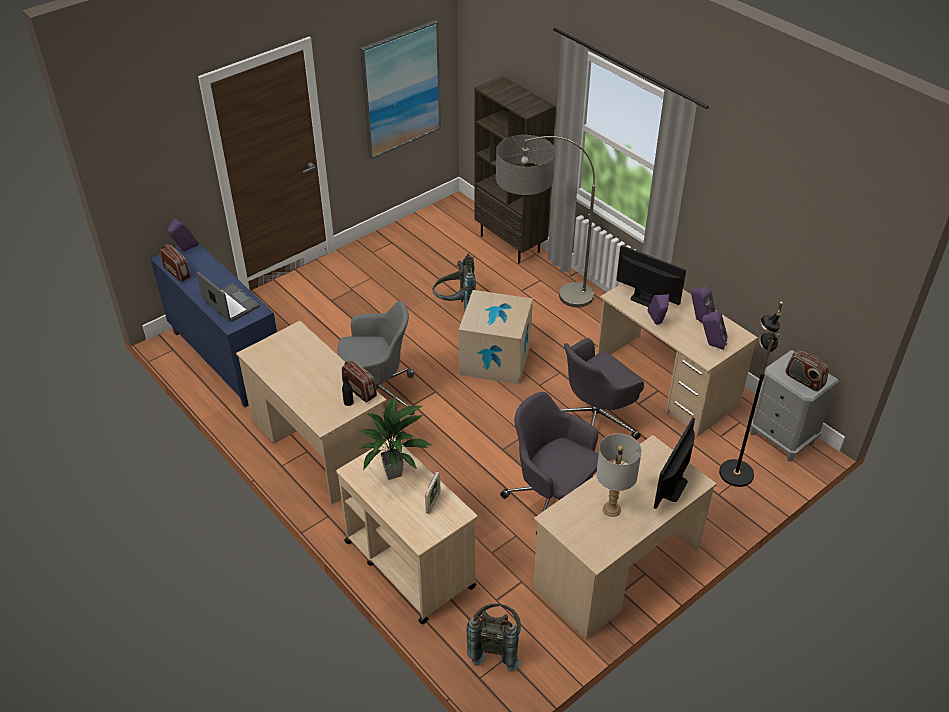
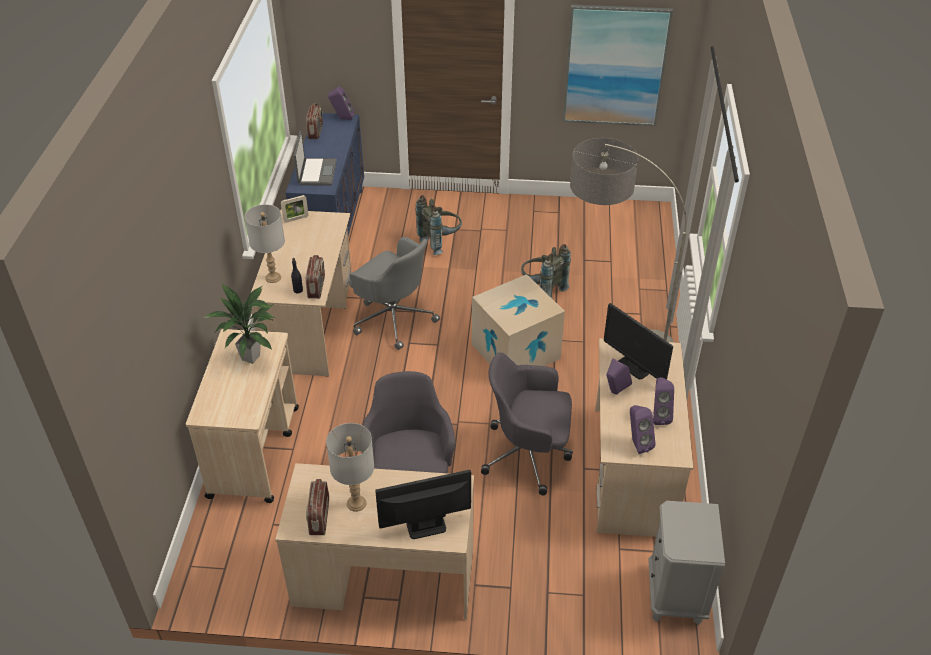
camera: 45 degrees right, 0 degrees up
picture frame [425,472,441,514] -> picture frame moved to [281,195,308,223]
grey backpack [467,603,521,671] -> grey backpack moved to [415,195,462,255]
brown bookcase [474,76,556,263] -> none
monitor [616,245,686,307] -> monitor turned 150 degrees clockwise [604,303,673,379]
black floor lamp [719,302,783,487] -> none
radio [786,351,829,392] -> radio moved to [306,479,329,535]
none -> grey table lamp [245,204,285,283]

